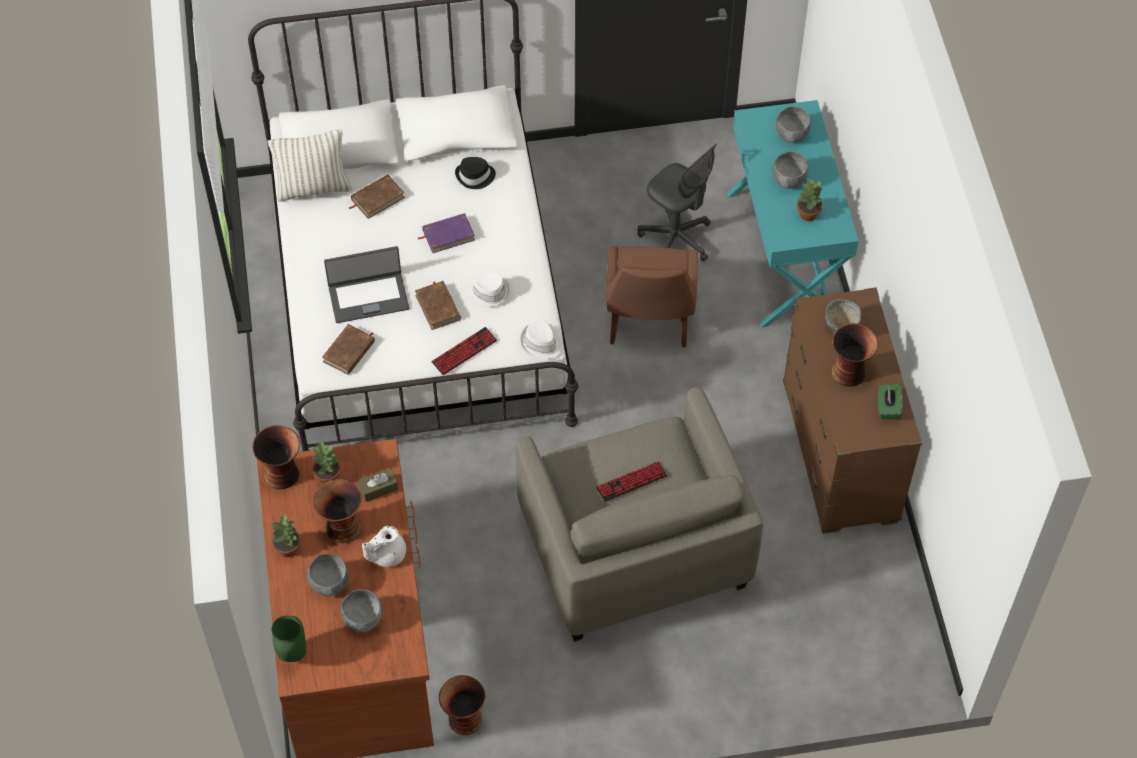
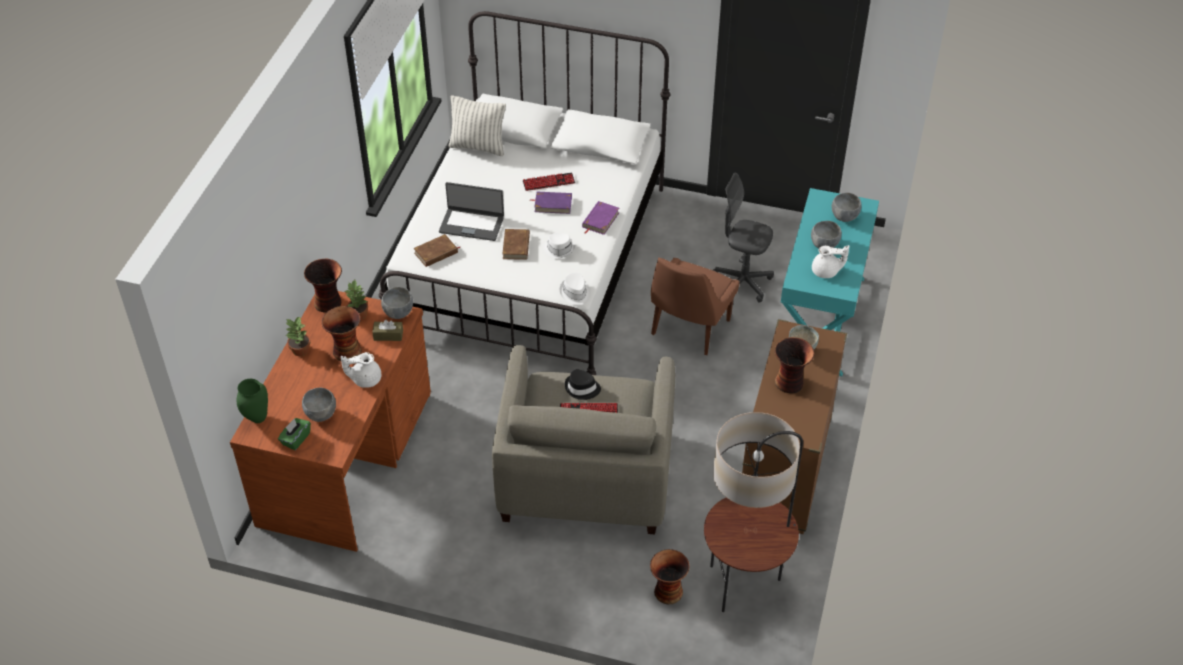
camera: 25 degrees right, 10 degrees down
grey bowl [307,553,349,597] -> grey bowl moved to [381,287,413,319]
brown book [349,174,405,219] -> none
keyboard [431,327,497,375] -> keyboard moved to [523,172,575,191]
vase [439,675,485,735] -> vase moved to [650,549,690,604]
black hat [455,157,496,189] -> black hat moved to [565,370,601,400]
grey office chair [637,144,717,262] -> grey office chair turned 135 degrees clockwise [713,173,774,303]
potted plant [797,179,823,221] -> white teapot [812,245,849,278]
green tissue box [878,383,903,420] -> green tissue box moved to [278,418,311,450]
none -> purple book [582,201,619,235]
none -> floor lamp [704,412,803,612]

